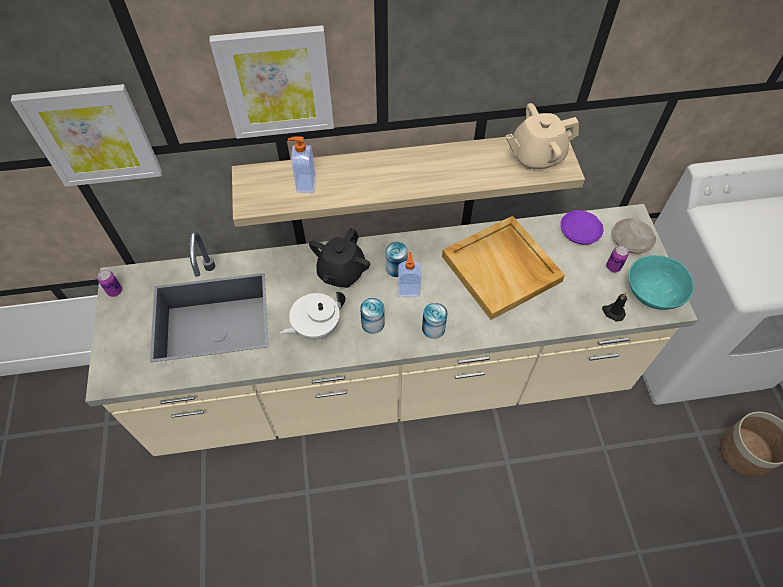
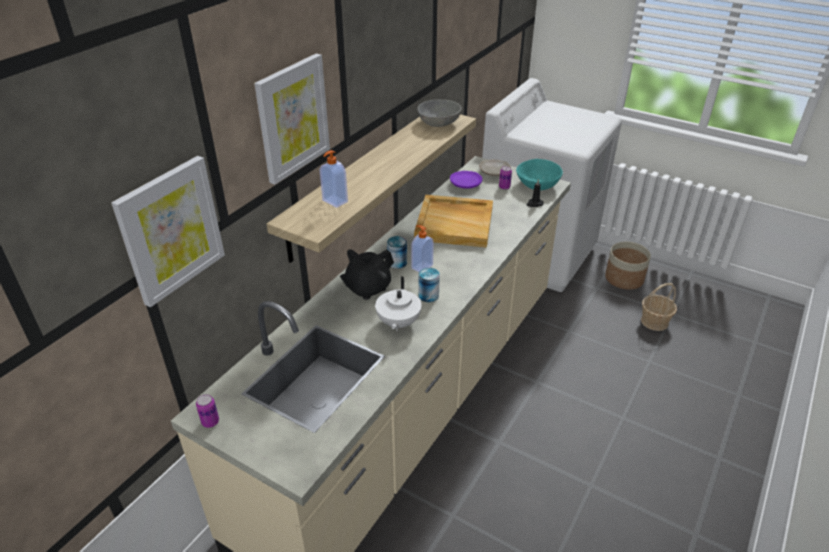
camera: 50 degrees left, 20 degrees down
black teapot [309,228,370,288] -> black teapot turned 75 degrees clockwise [340,249,394,300]
can [422,303,448,339] -> none
beige teapot [506,103,579,172] -> grey bowl [417,99,462,127]
none -> basket [641,283,677,331]

